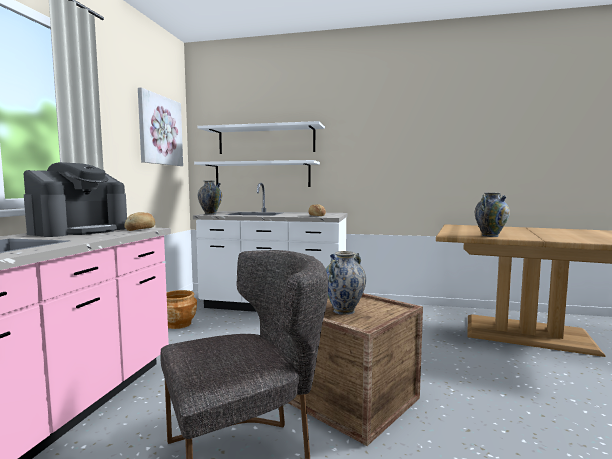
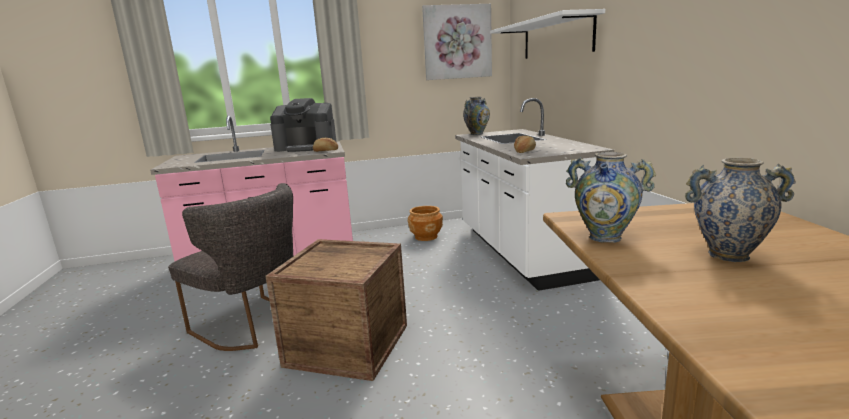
camera: 65 degrees right, 10 degrees up
white shelf [194,160,320,187] -> none
vase [326,251,366,315] -> vase moved to [685,158,796,262]

